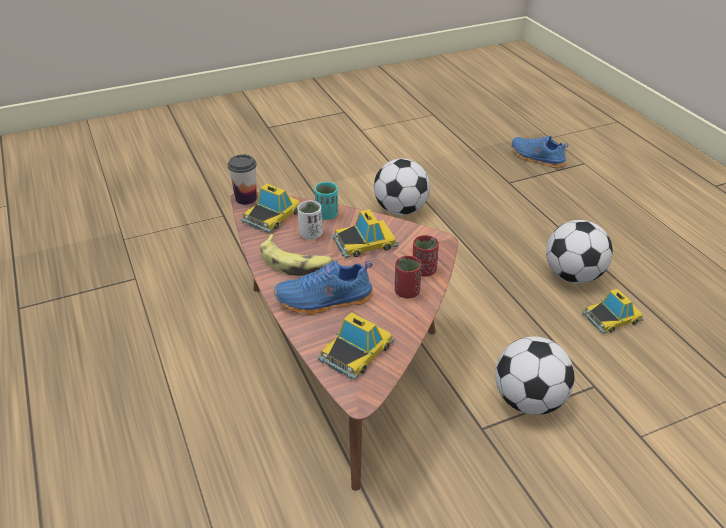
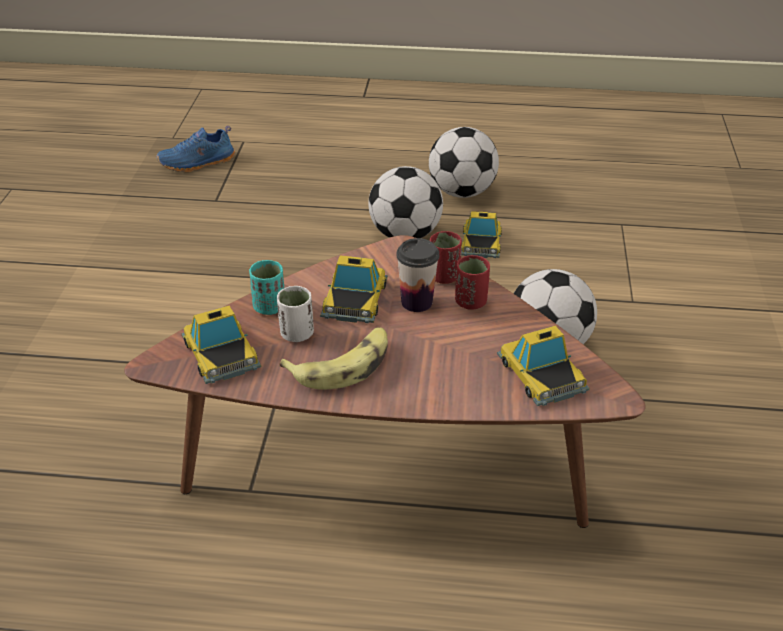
camera: 60 degrees left, 0 degrees up
cup [228,154,257,205] -> cup moved to [396,238,439,312]
blue shoe [274,260,374,315] -> none
football [374,158,430,215] -> football moved to [429,127,499,198]

